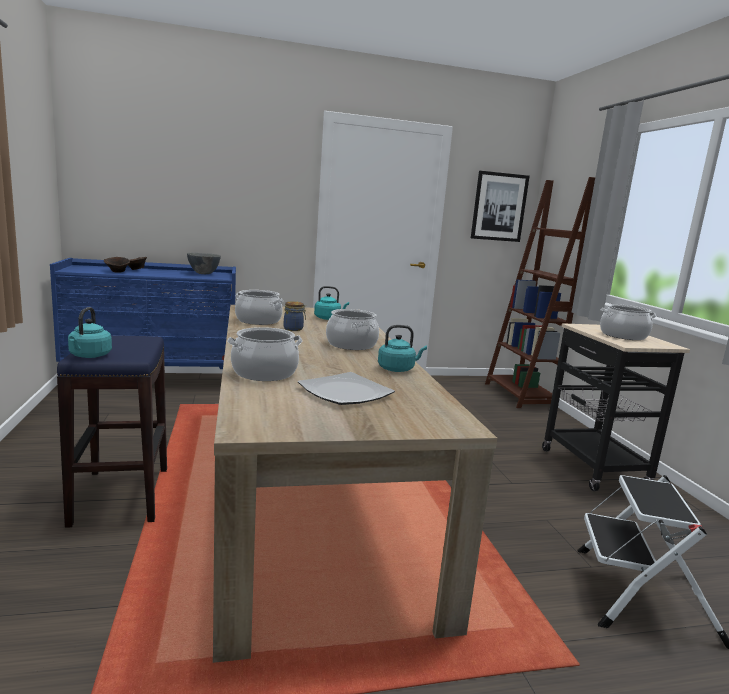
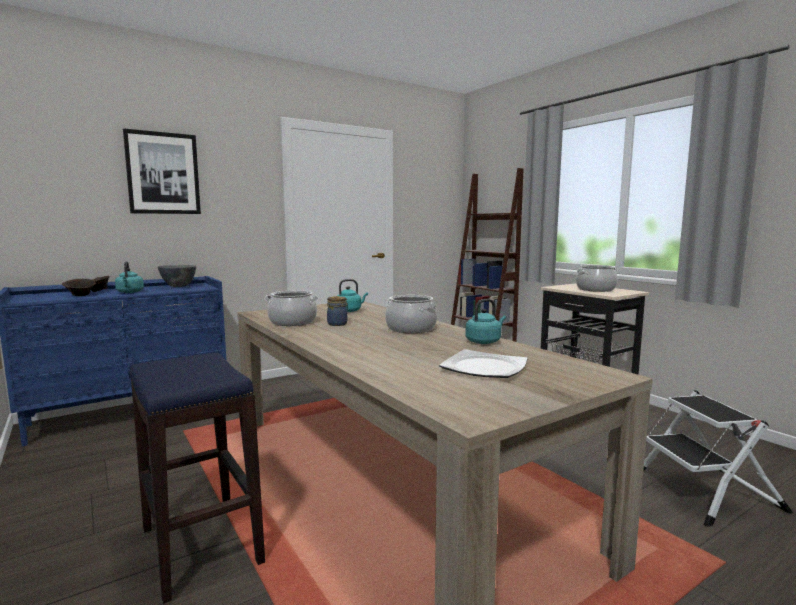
camera: 20 degrees left, 5 degrees down
turquoise kettle [68,307,112,358] -> turquoise kettle moved to [115,261,144,293]
cooking pot [227,327,303,381] -> none
picture [471,171,530,242] -> picture moved to [123,128,201,214]

